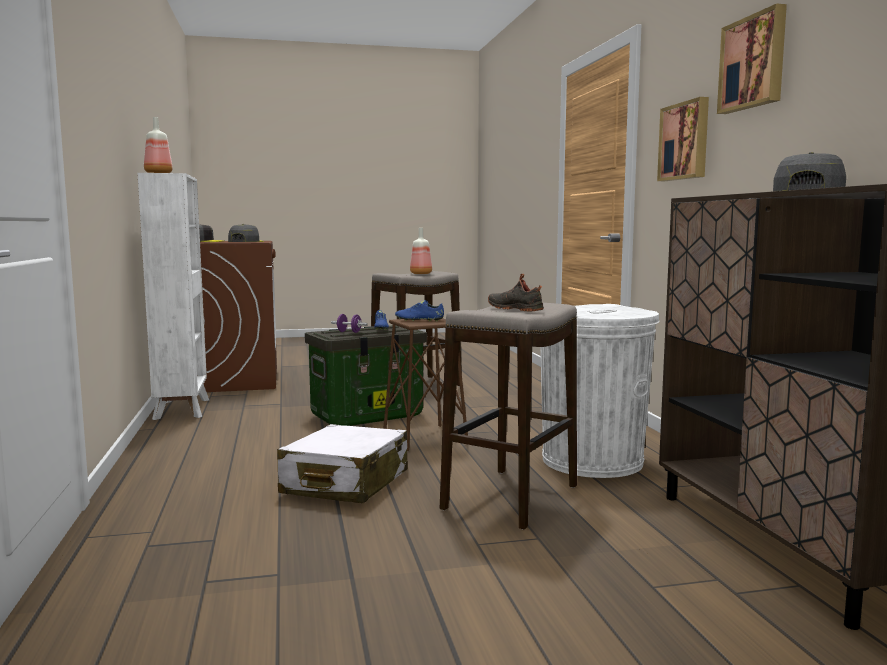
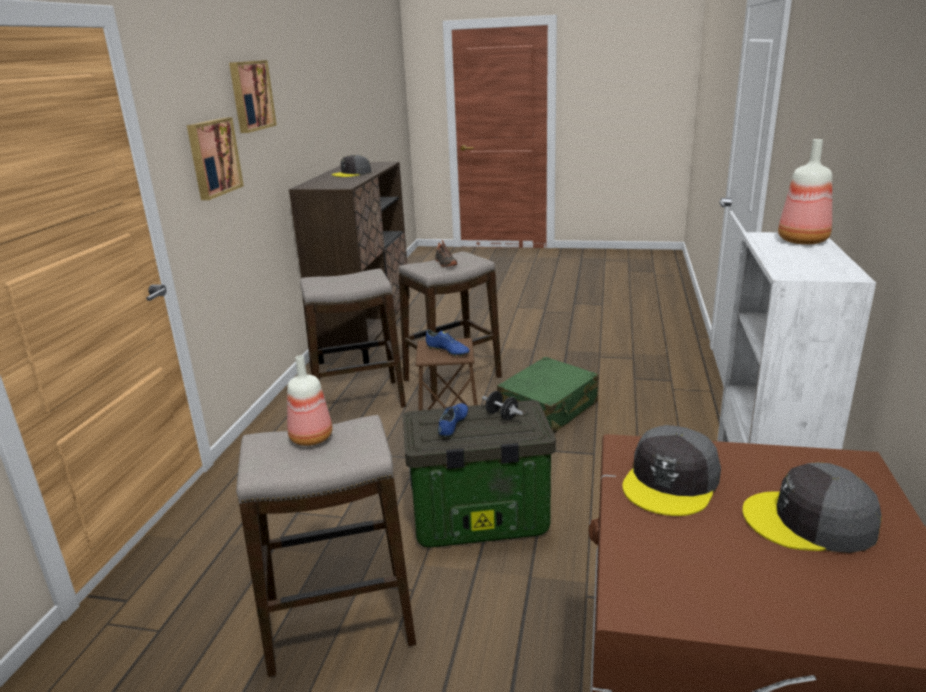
camera: 155 degrees left, 15 degrees up
white suitcase [277,424,408,503] -> green suitcase [497,357,599,433]
purple dumbbell [331,314,368,333] -> black dumbbell [482,391,523,420]
white trash can [540,304,659,478] -> stool [300,269,406,408]

